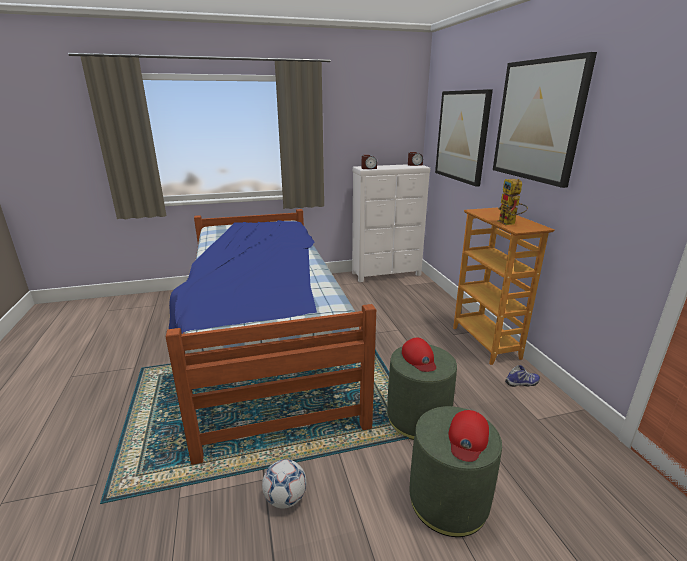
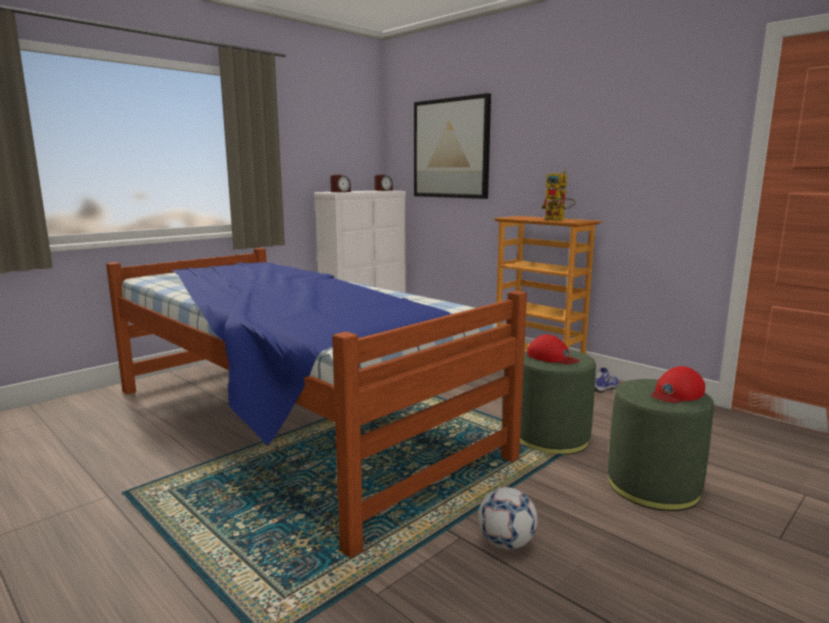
camera: 30 degrees left, 10 degrees down
red cap [449,410,489,462] -> red cap turned 60 degrees clockwise [651,366,705,403]
picture [493,52,597,188] -> none

